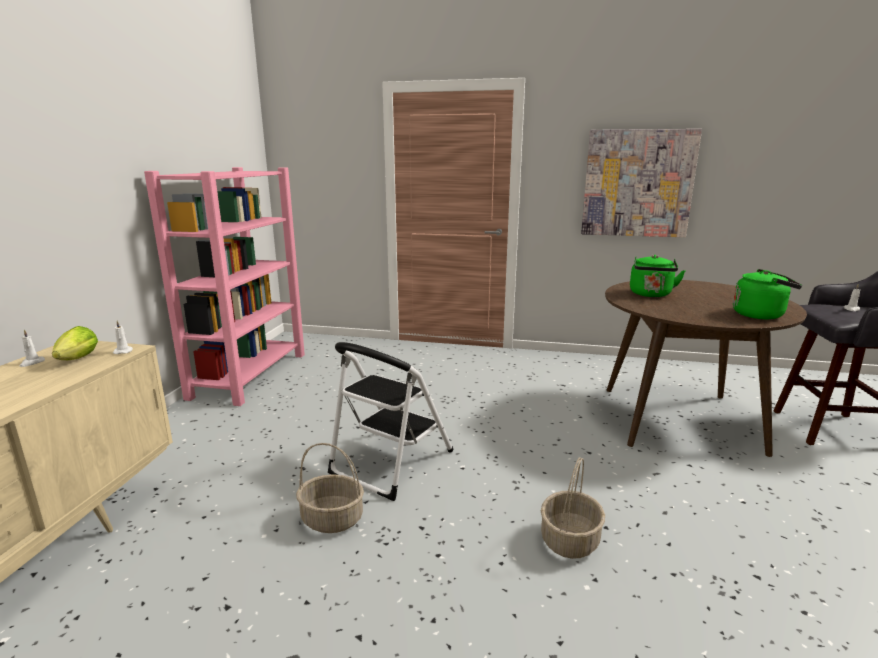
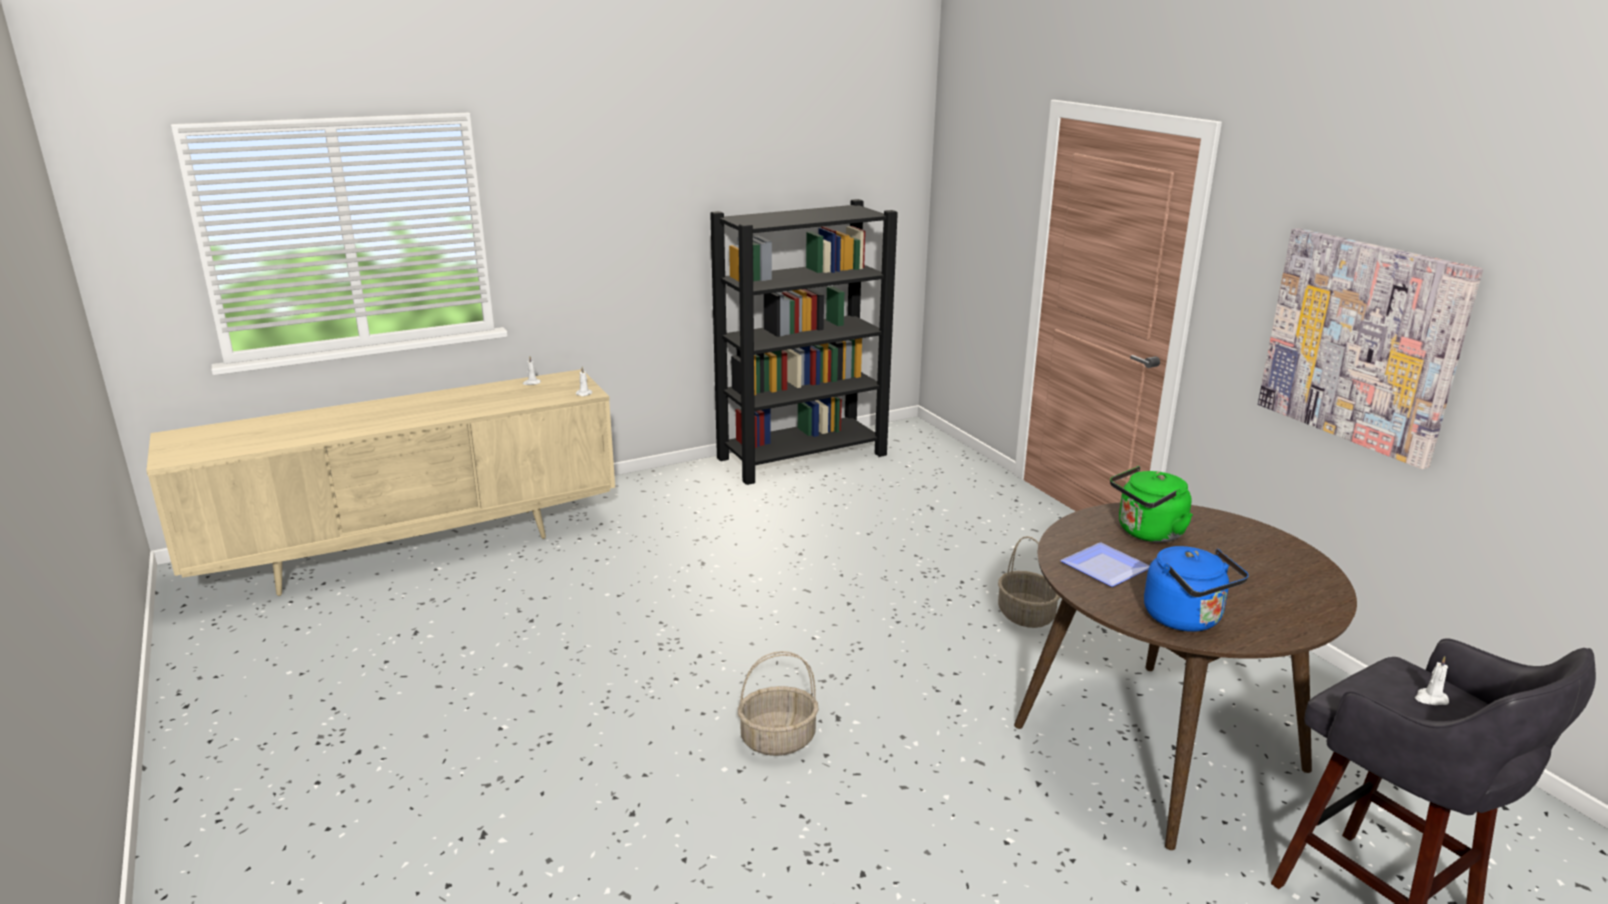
camera: 50 degrees right, 5 degrees up
lettuce [52,326,98,360] -> none
pink bookcase [144,167,305,406] -> black bookcase [710,199,898,485]
basket [296,443,364,533] -> basket moved to [998,536,1060,628]
step ladder [328,342,453,501] -> none
green kettle [733,269,802,319] -> blue kettle [1144,546,1249,632]
none -> plate [1060,542,1150,587]

